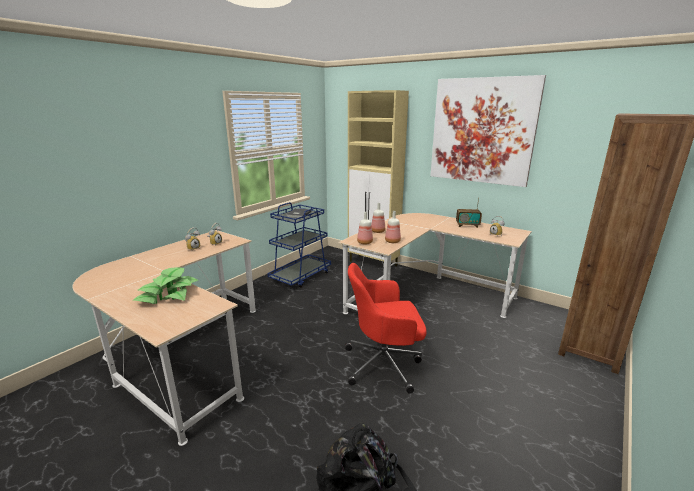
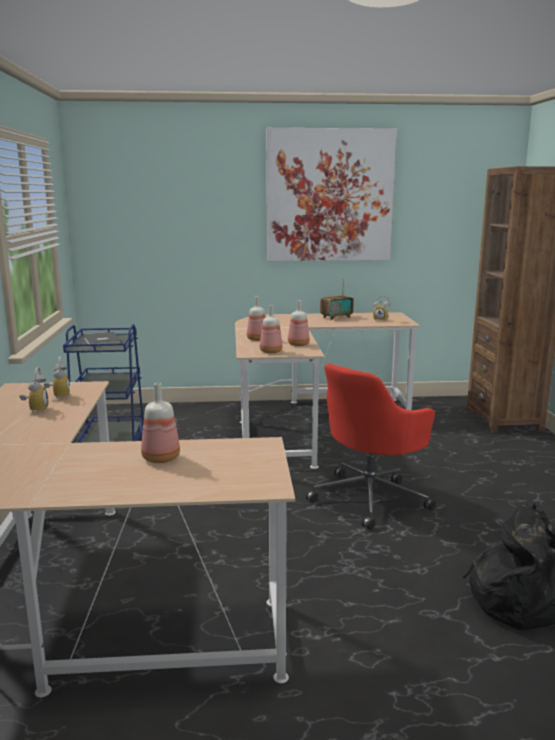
camera: 40 degrees left, 5 degrees down
potted plant [132,267,198,304] -> bottle [141,383,180,463]
beige cabinet [348,90,409,266] -> none

